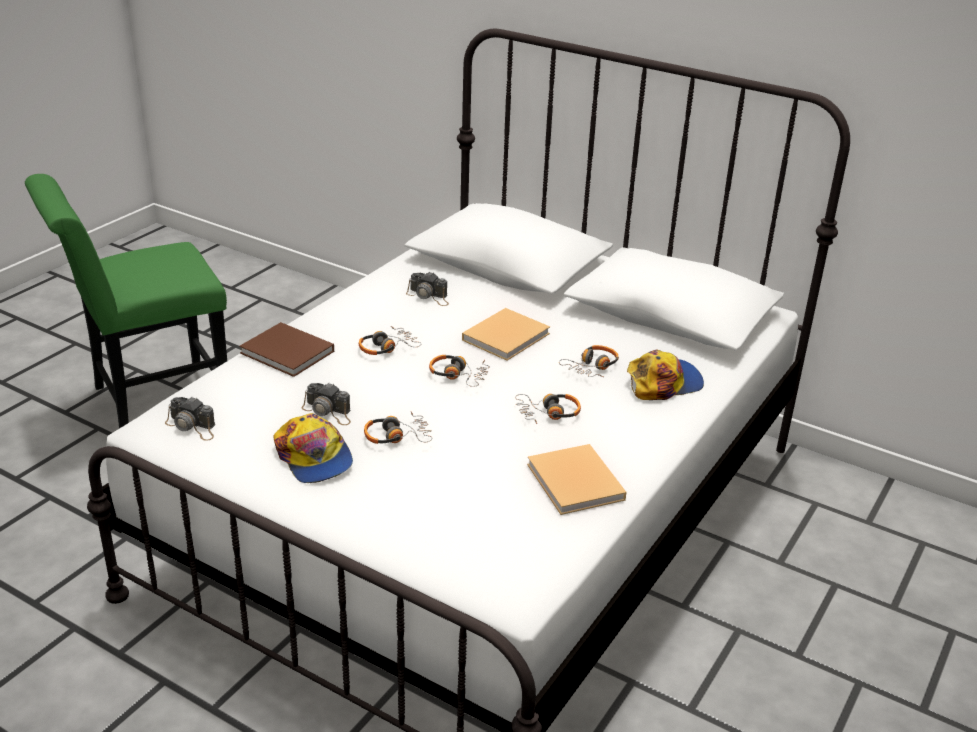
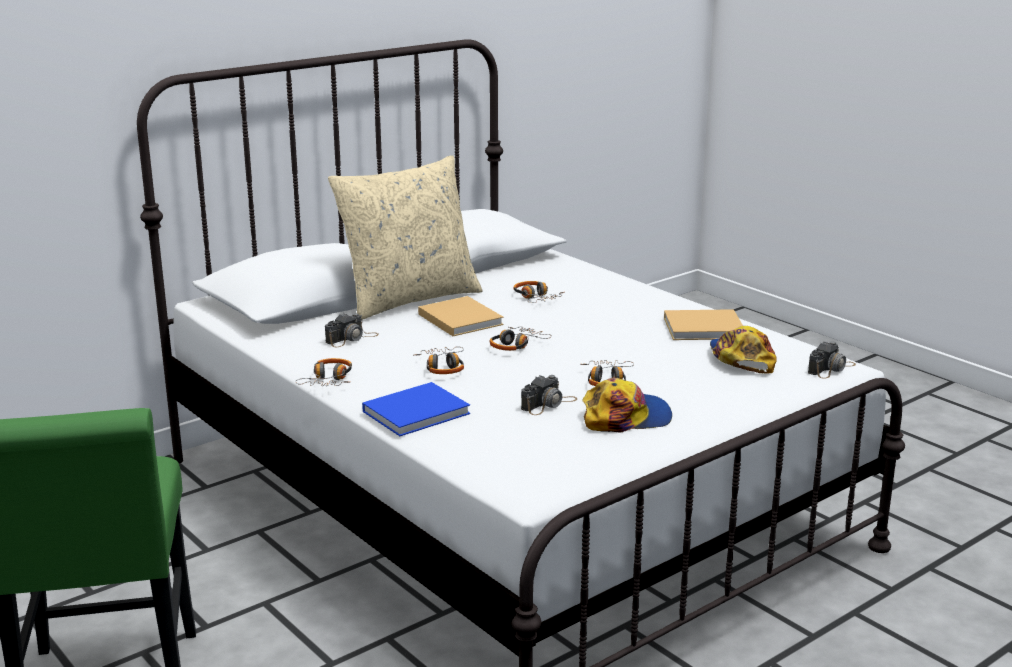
camera: 70 degrees left, 10 degrees down
camera [165,396,215,441] -> camera moved to [808,341,856,379]
brown book [239,322,334,377] -> blue book [362,382,470,436]
headphones [515,394,581,424] -> headphones moved to [295,358,352,386]
cap [627,349,704,400] -> cap moved to [710,326,777,374]
none -> beige pillow [328,155,483,320]

